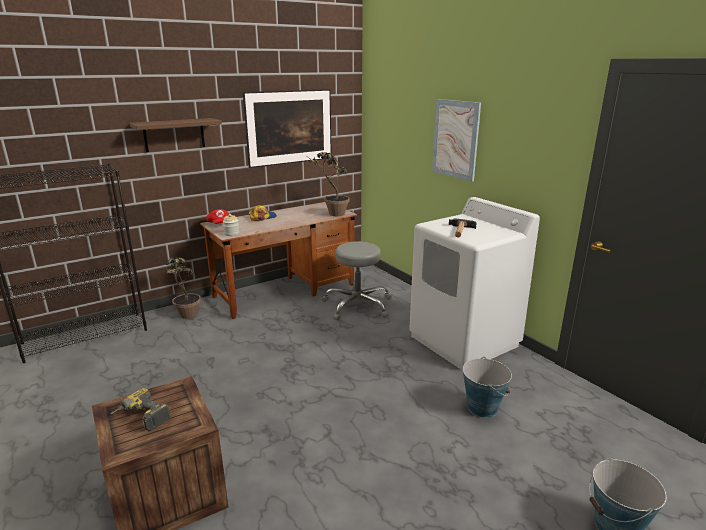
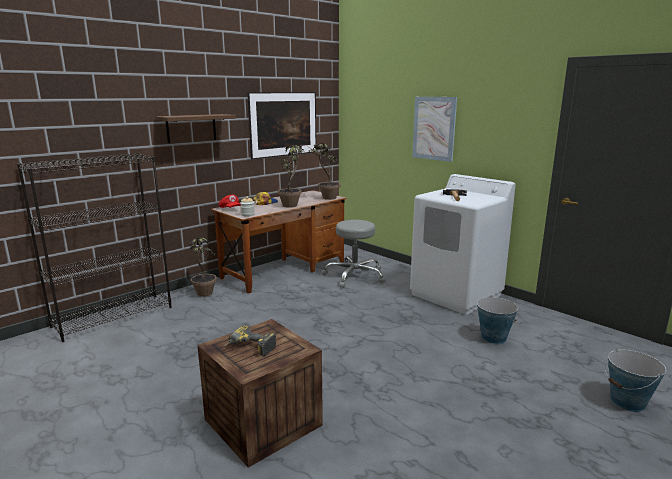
camera: 10 degrees left, 5 degrees down
none -> potted plant [278,145,304,208]

